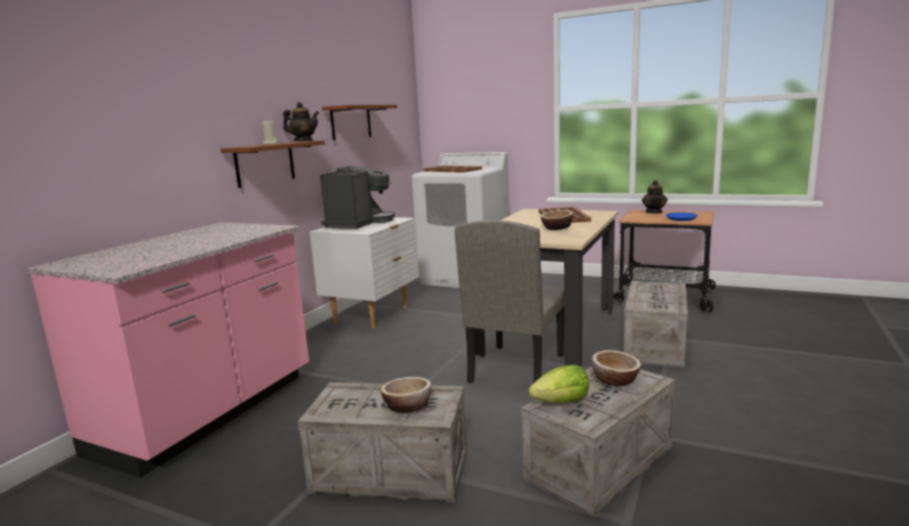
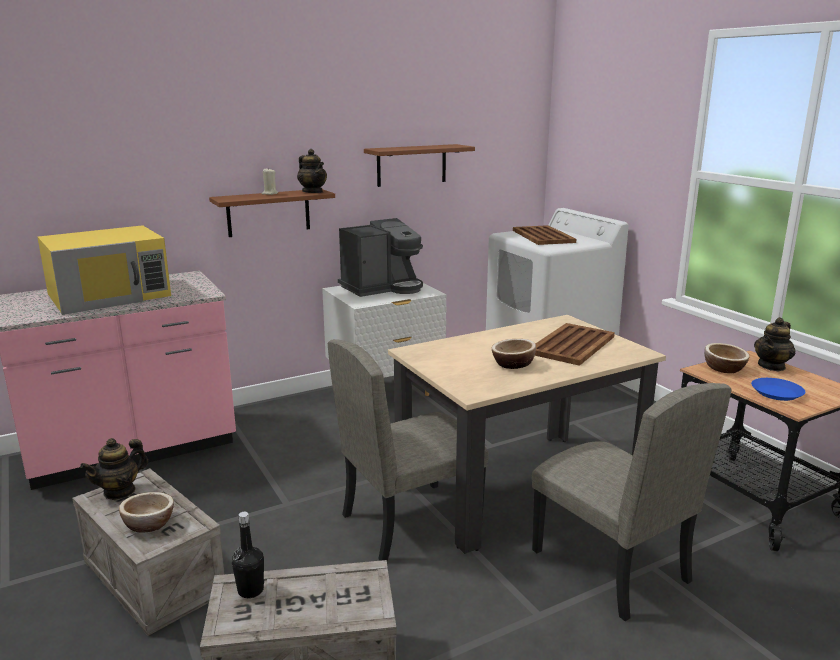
camera: 35 degrees right, 5 degrees up
lettuce [529,365,589,403] -> black bottle [232,512,264,598]
bowl [592,350,641,386] -> bowl moved to [704,343,750,373]
crate [624,281,688,368] -> beige chair [532,383,731,621]
none -> yellow microwave [37,225,171,315]
none -> teapot [80,438,148,500]

